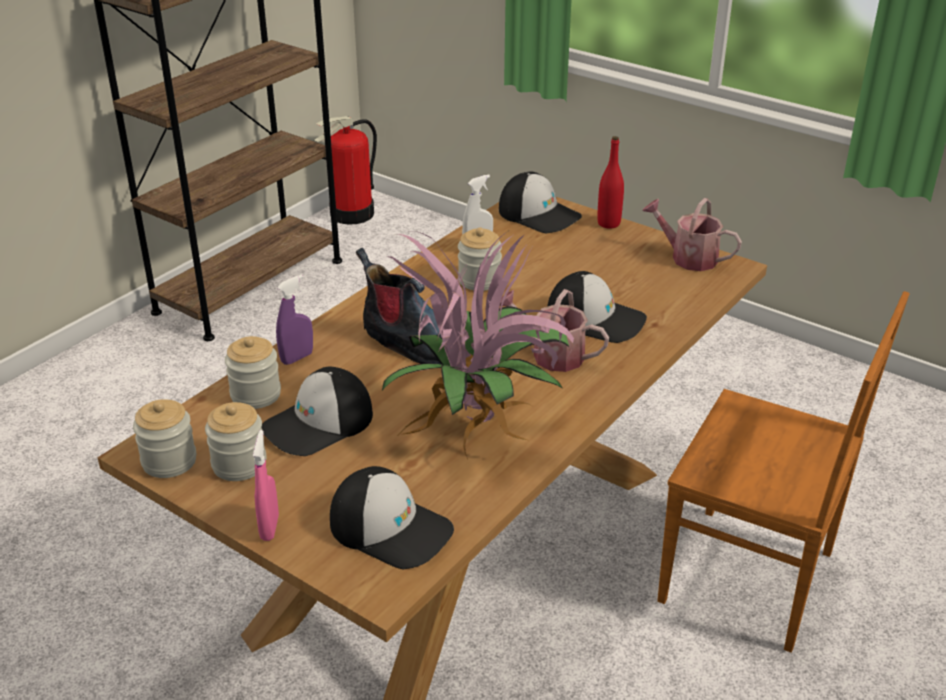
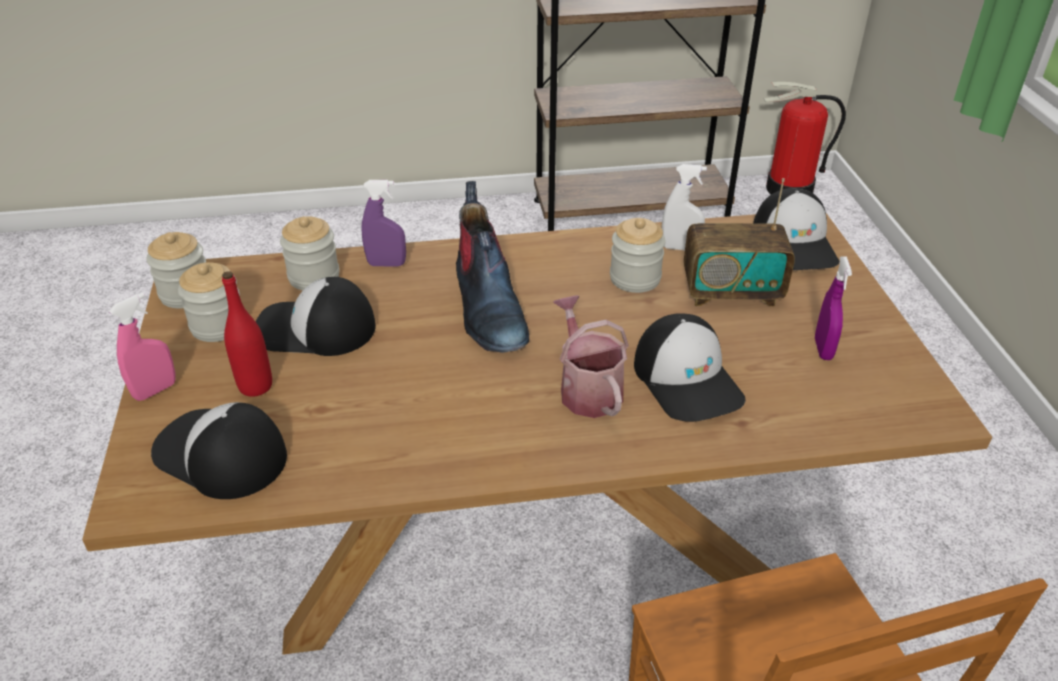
camera: 45 degrees right, 5 degrees up
cap [330,466,454,569] -> cap turned 135 degrees clockwise [151,402,287,499]
potted plant [382,228,574,459] -> none
red bottle [597,136,624,228] -> red bottle moved to [222,271,272,397]
watering can [643,198,742,271] -> none
none -> radio [684,178,795,307]
none -> purple spray bottle [815,256,852,360]

